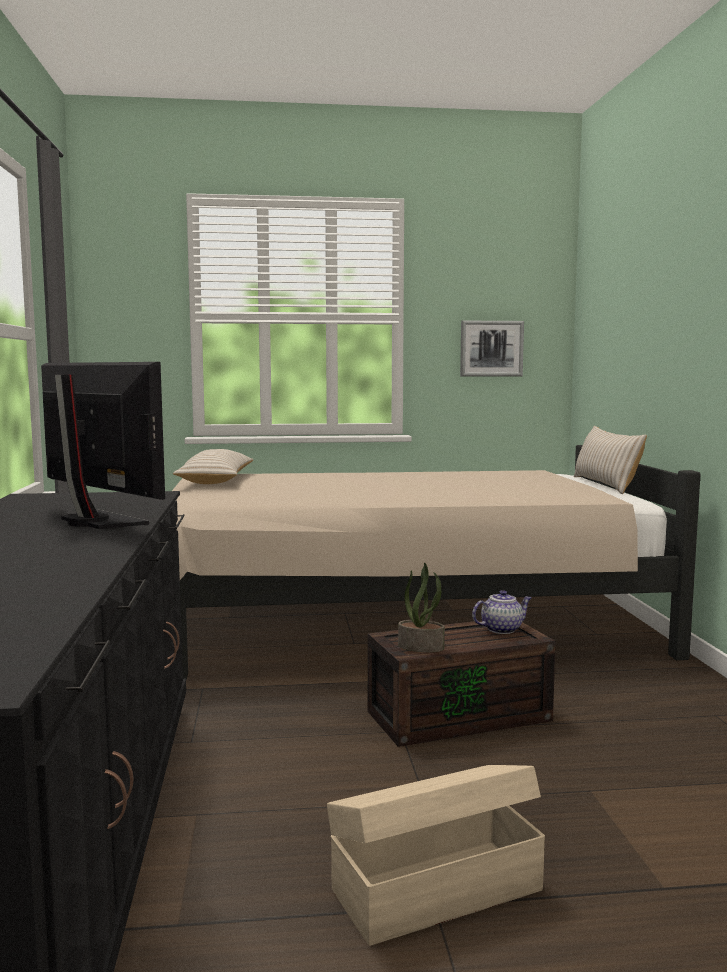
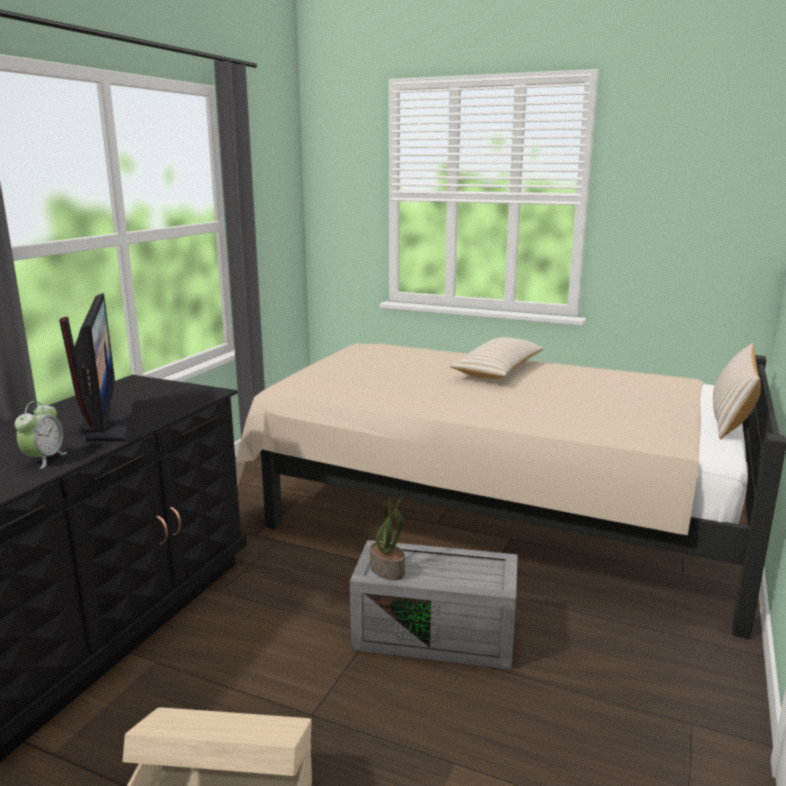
camera: 30 degrees right, 10 degrees up
beige pillow [173,449,253,484] -> beige pillow moved to [450,337,544,379]
brown storage box [368,620,556,747] -> grey storage box [350,540,518,670]
picture [460,321,524,376] -> none
teapot [472,590,531,634] -> none
none -> alarm clock [15,401,67,469]

